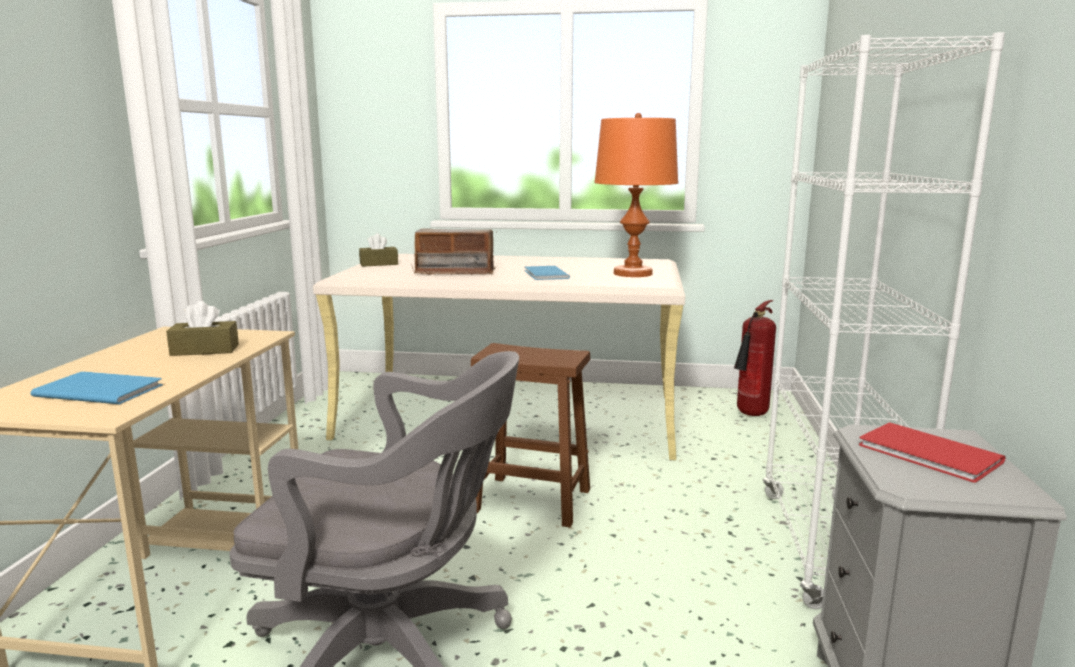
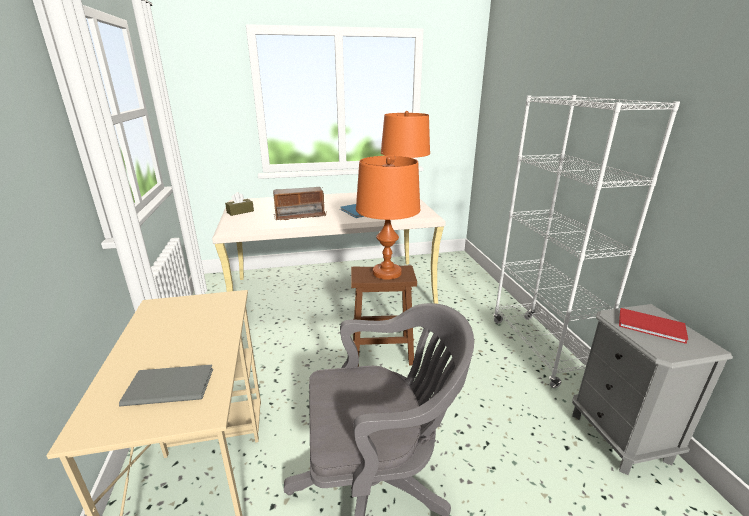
camera: 20 degrees left, 10 degrees up
blue book [30,371,163,404] -> grey book [119,365,213,406]
brown tissue box [166,301,239,356] -> none
fire extinguisher [734,300,776,416] -> none
none -> orange table lamp [356,156,420,280]

